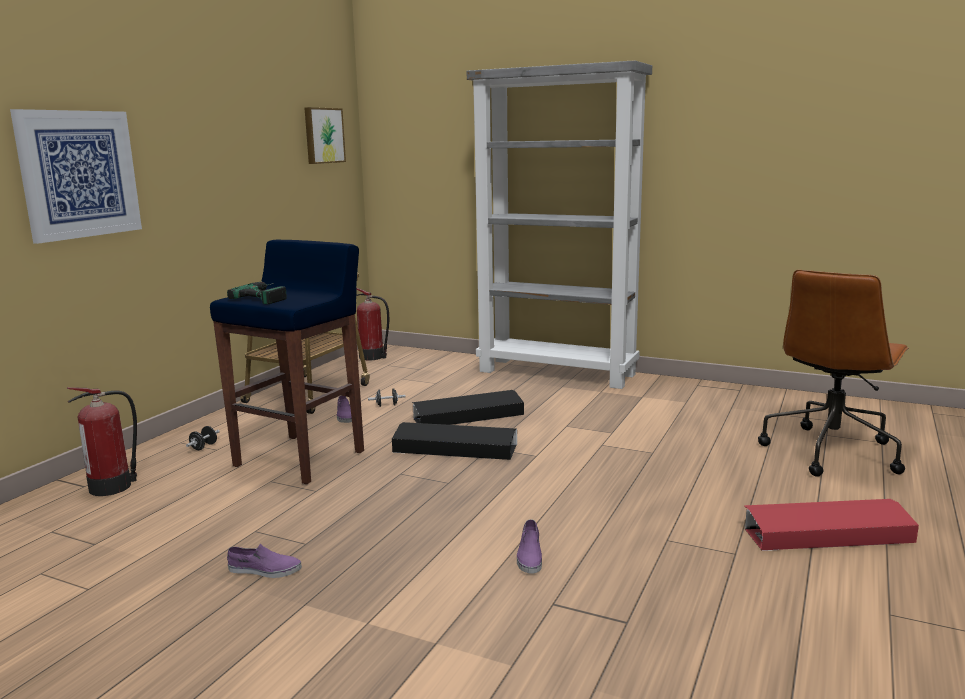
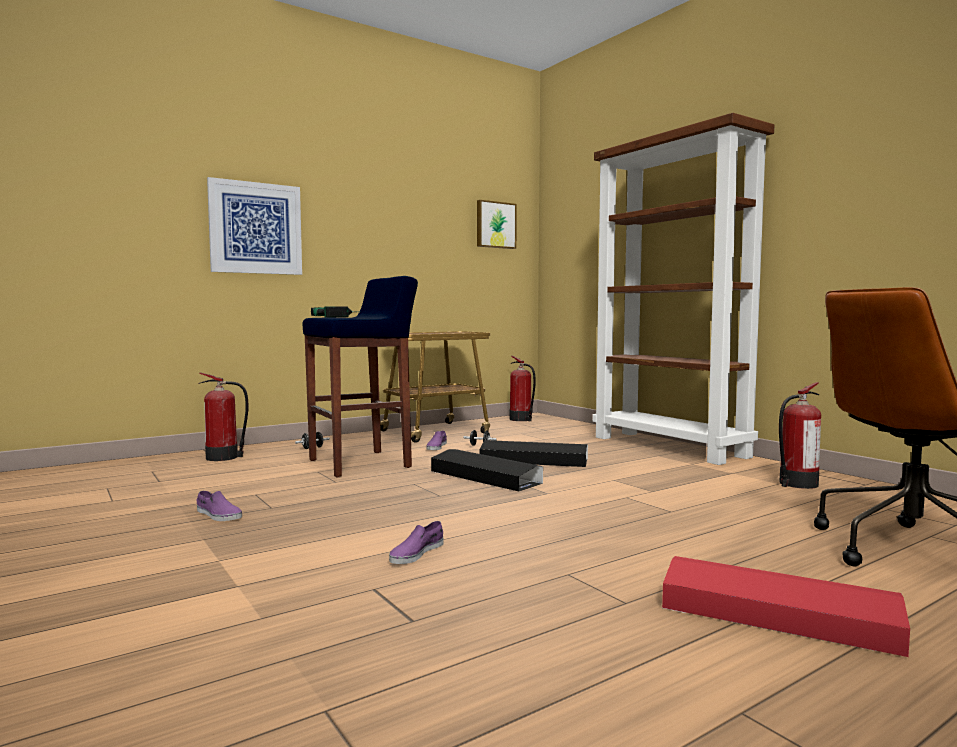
camera: 30 degrees right, 10 degrees down
grey bookcase [467,60,652,389] -> brown bookcase [593,113,774,465]
none -> fire extinguisher [779,382,821,489]

